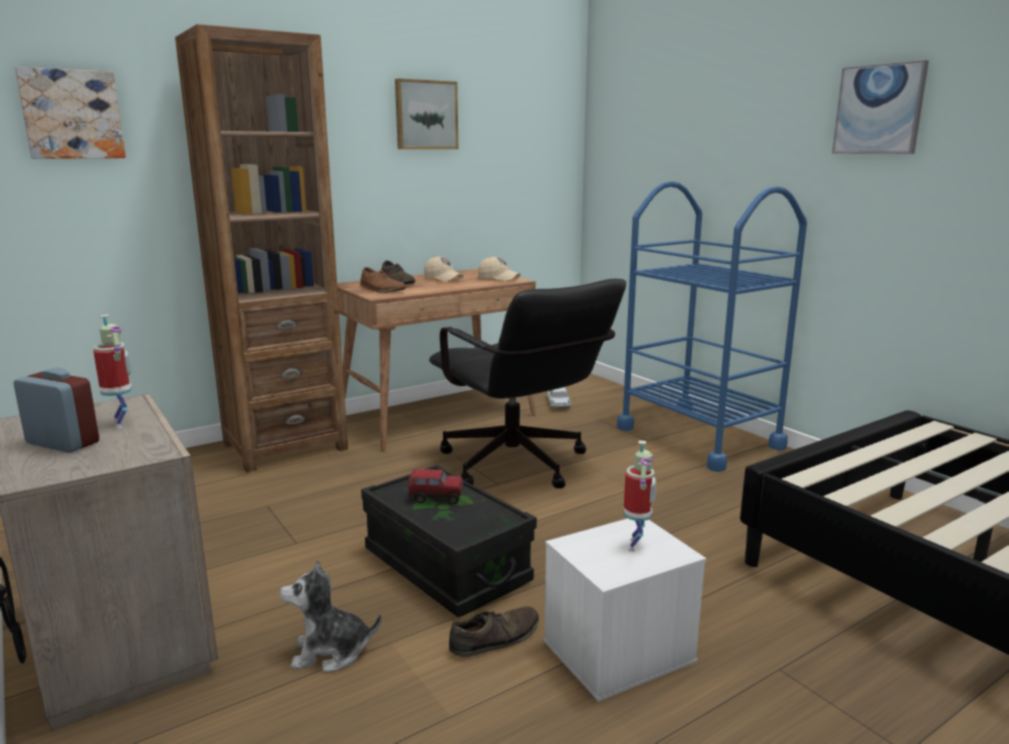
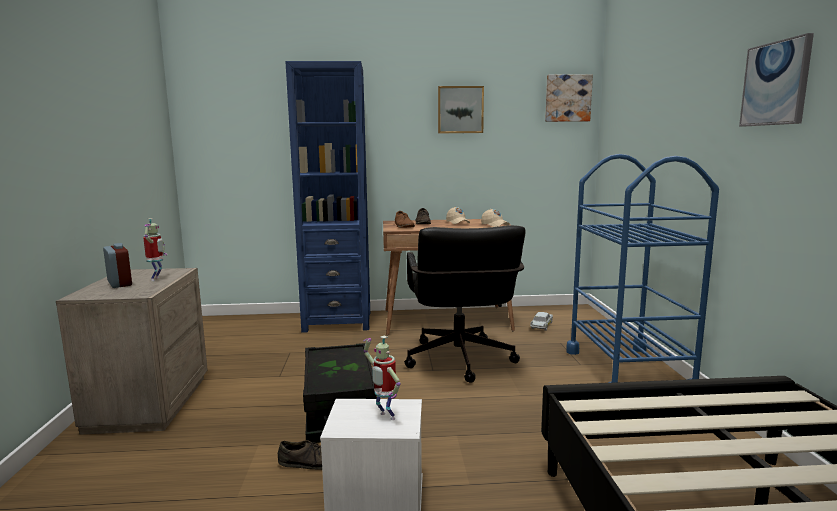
camera: 30 degrees right, 5 degrees down
picture [15,67,126,159] -> picture moved to [545,75,593,122]
brown bookcase [175,24,348,473] -> blue bookcase [286,61,370,333]
plush toy [280,560,382,673] -> none
toy truck [409,469,463,504] -> none
toy robot [623,440,656,552] -> toy robot turned 90 degrees clockwise [363,336,401,420]

